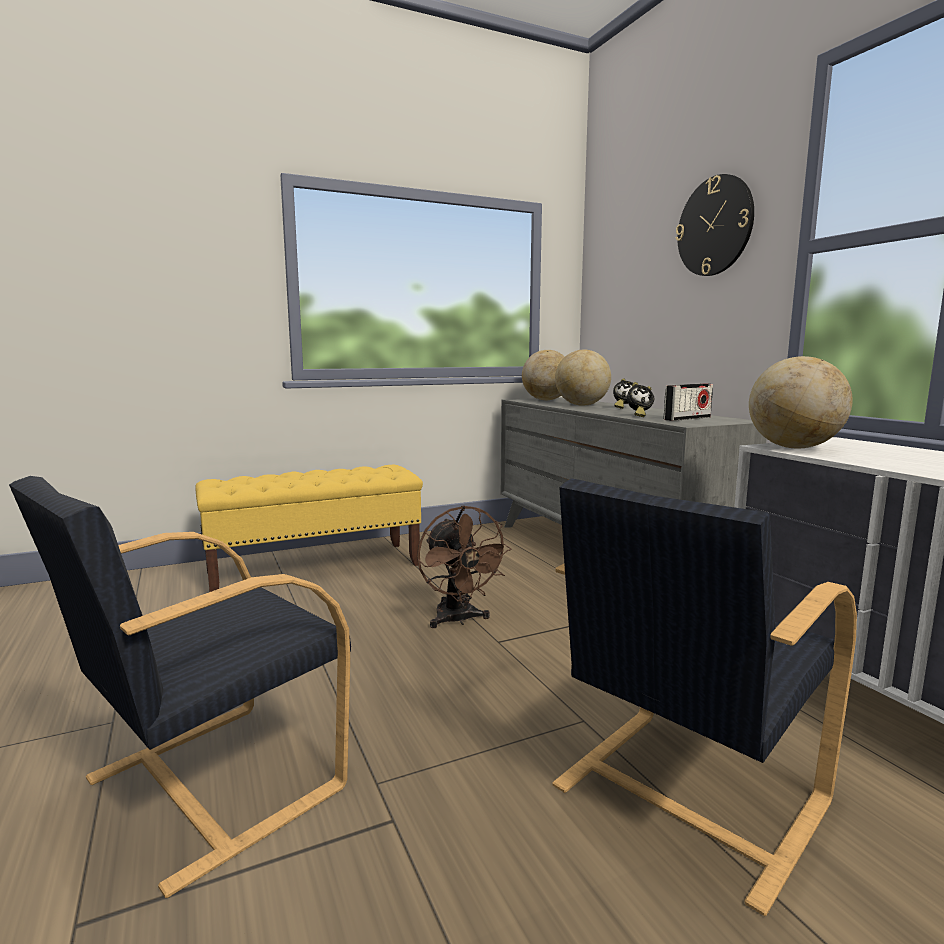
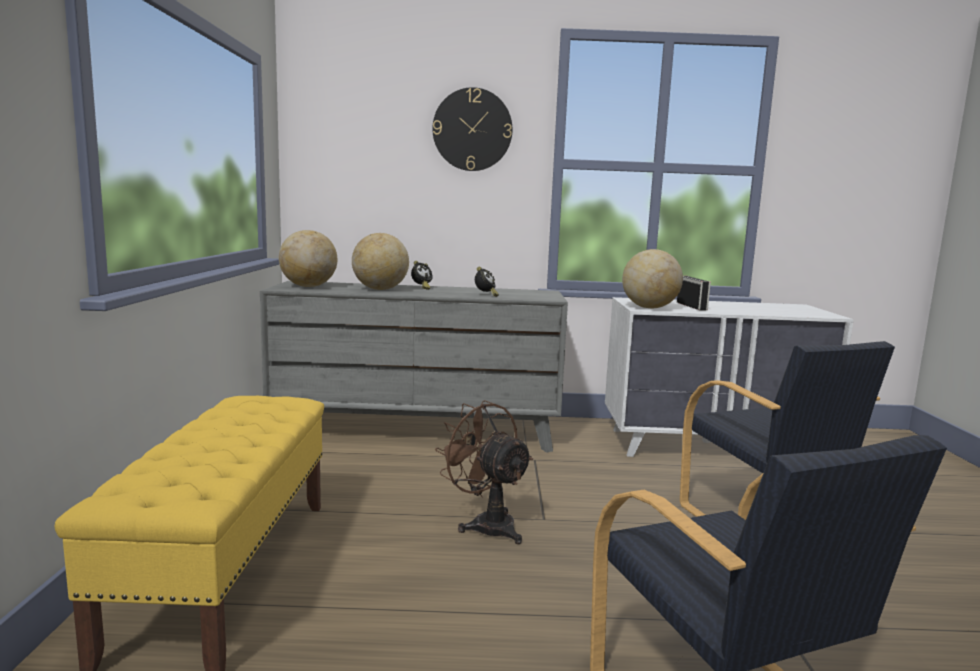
camera: 65 degrees left, 0 degrees up
brown fan [417,505,511,628] -> brown fan turned 135 degrees counterclockwise [435,400,533,544]
radio [664,383,713,421] -> radio moved to [677,276,711,310]

